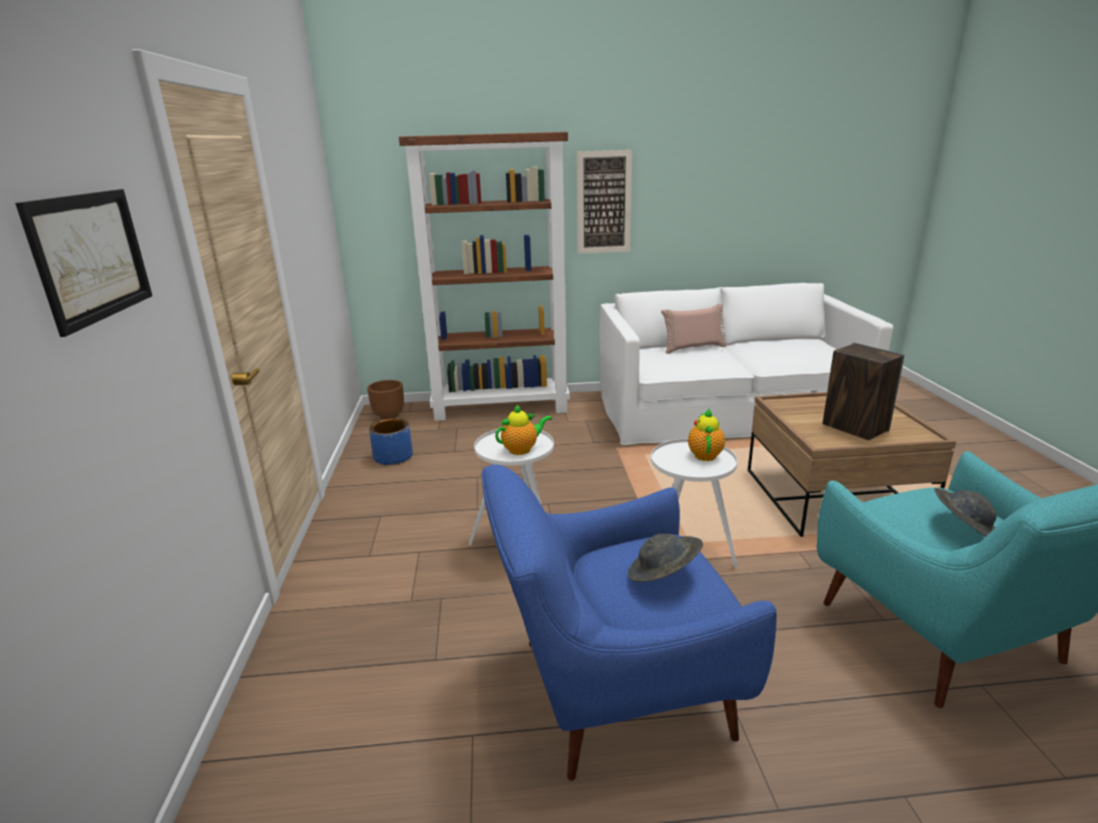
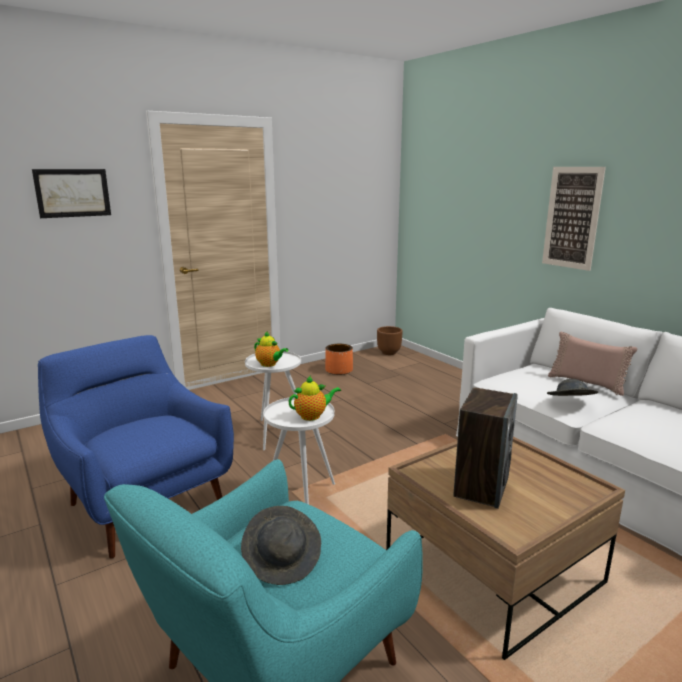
camera: 60 degrees right, 5 degrees down
blue planter [369,418,413,465] -> orange planter [325,344,353,375]
brown bookcase [399,132,570,421] -> none
grey hat [628,534,703,582] -> grey hat moved to [547,379,598,396]

